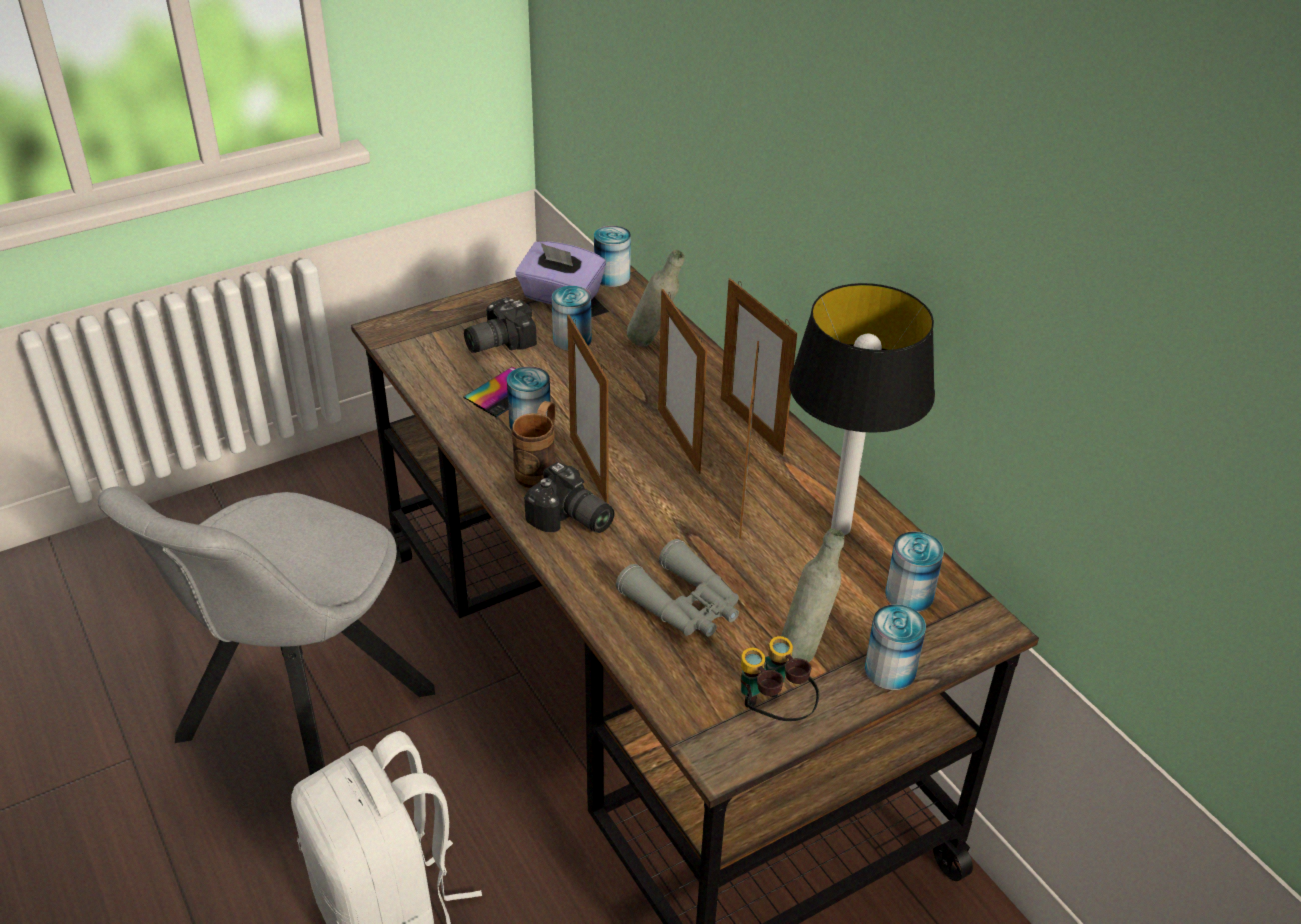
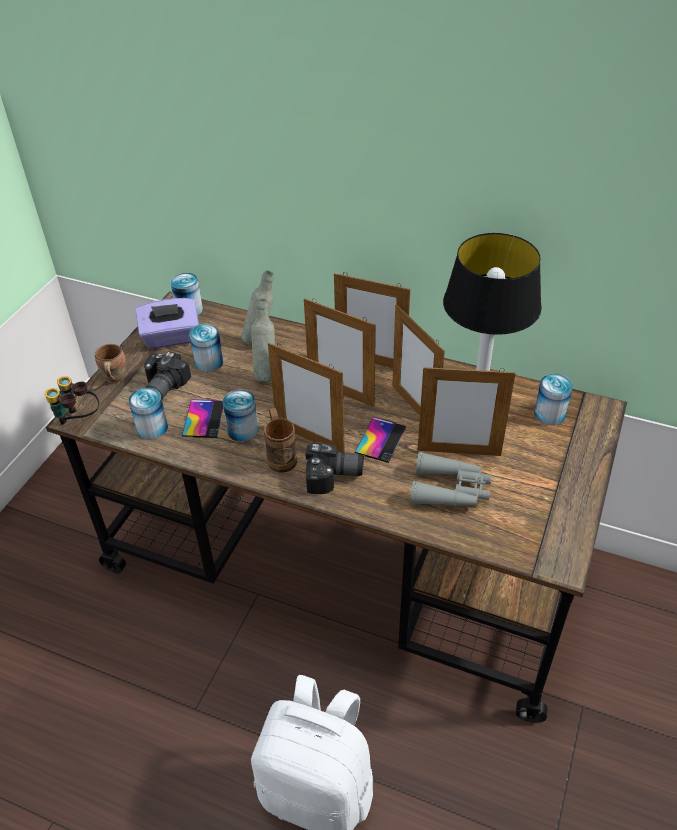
camera: 35 degrees left, 5 degrees up
grey chair [98,487,435,775] -> none
binoculars [741,636,819,721] -> binoculars moved to [45,376,99,425]
grey bottle [781,528,844,662] -> grey bottle moved to [251,298,275,382]
can [865,604,926,690] -> can moved to [129,388,168,440]
none -> brown mug [95,344,126,383]
none -> phone [355,417,406,463]
none -> picture frame [417,364,516,456]

